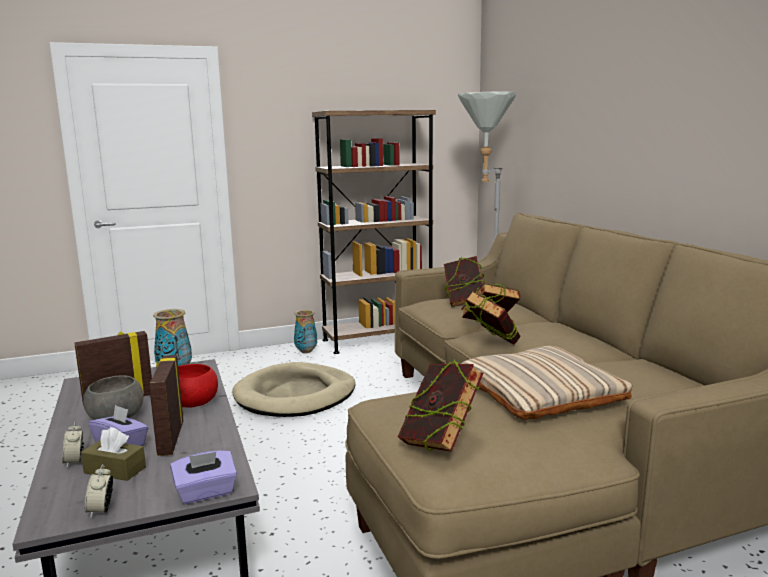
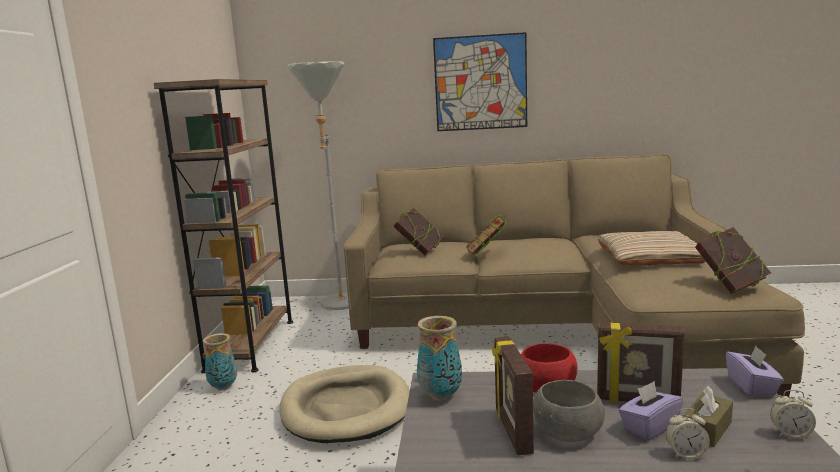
camera: 65 degrees left, 0 degrees up
book [465,291,520,345] -> none
none -> picture [433,32,527,131]

